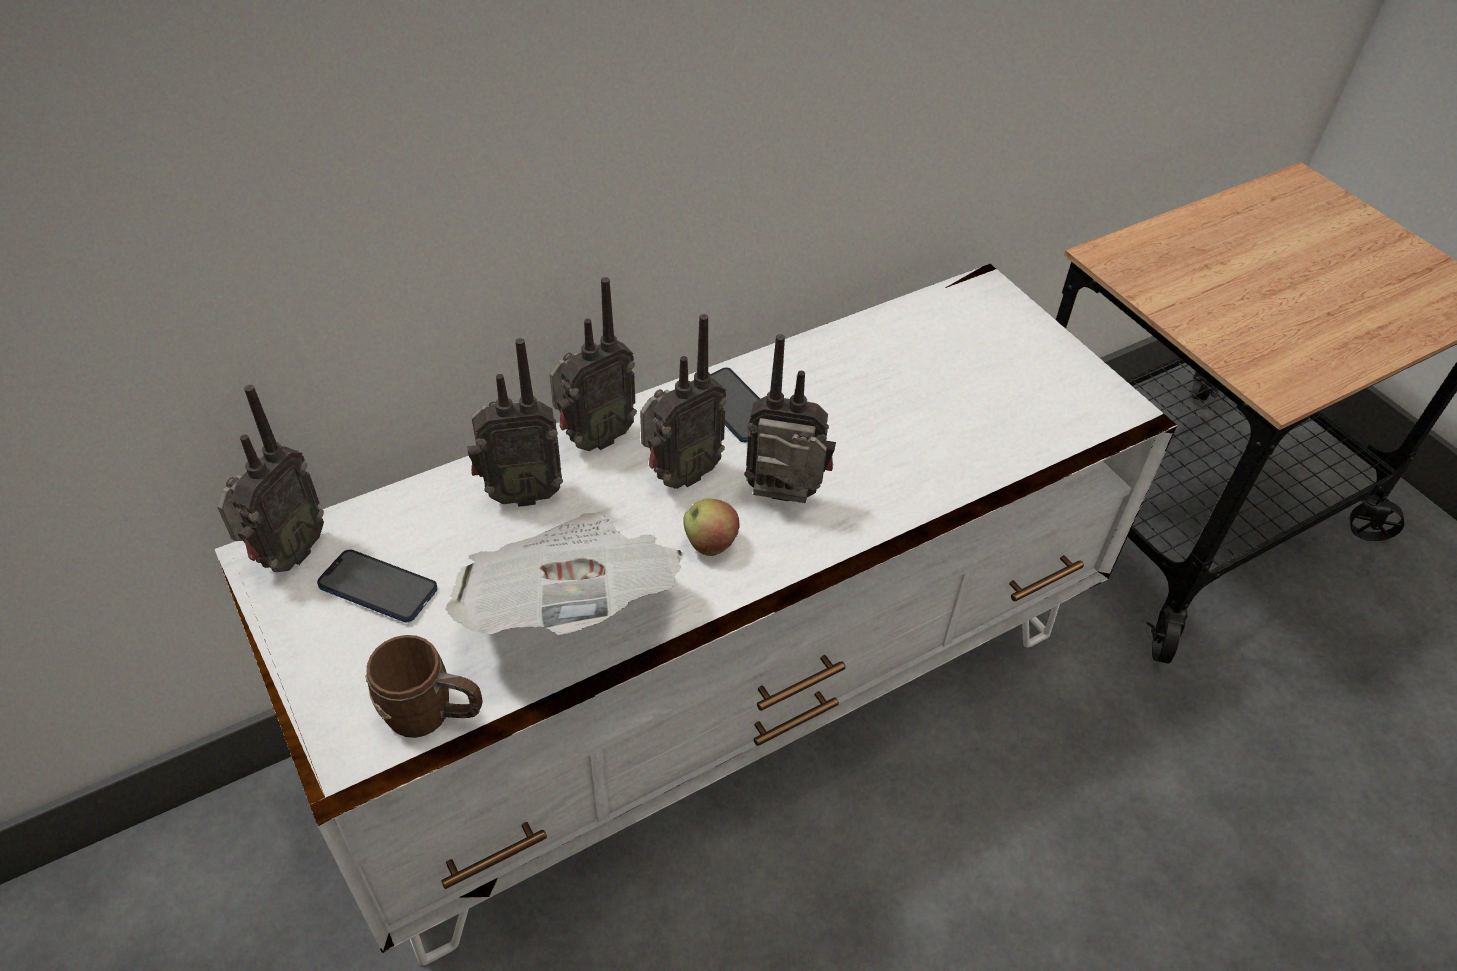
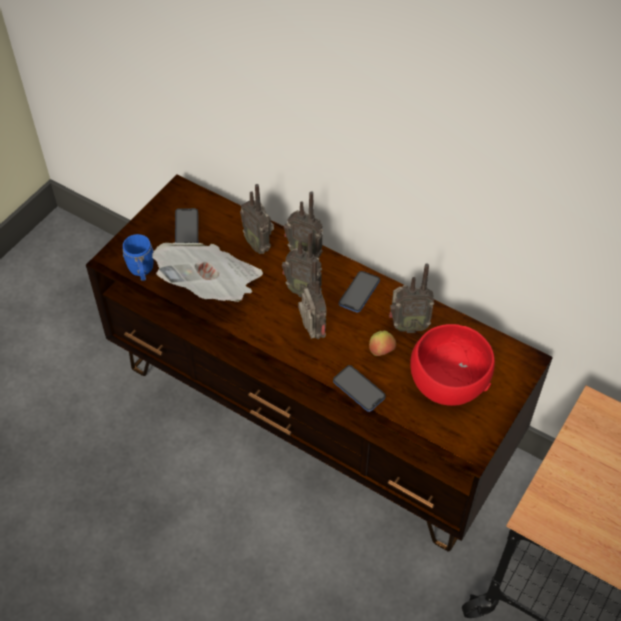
camera: 65 degrees right, 5 degrees up
white tv stand [215,264,1177,966] -> brown tv stand [86,175,553,551]
radio [217,385,324,572] -> radio moved to [389,264,434,333]
brown mug [366,635,482,738] -> blue mug [123,234,154,281]
apple [683,499,739,556] -> apple moved to [369,331,396,356]
none -> phone [333,365,386,412]
none -> red bowl [410,324,495,406]

